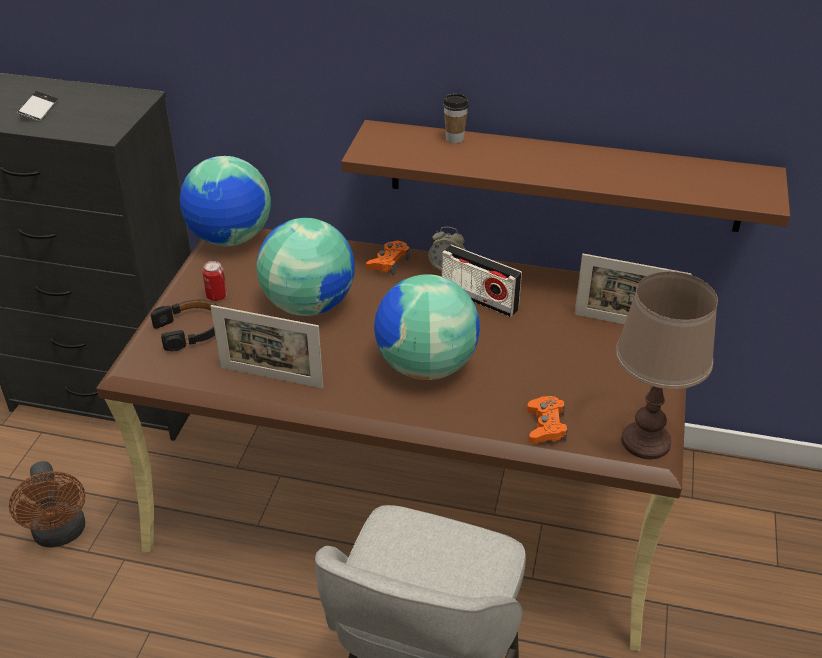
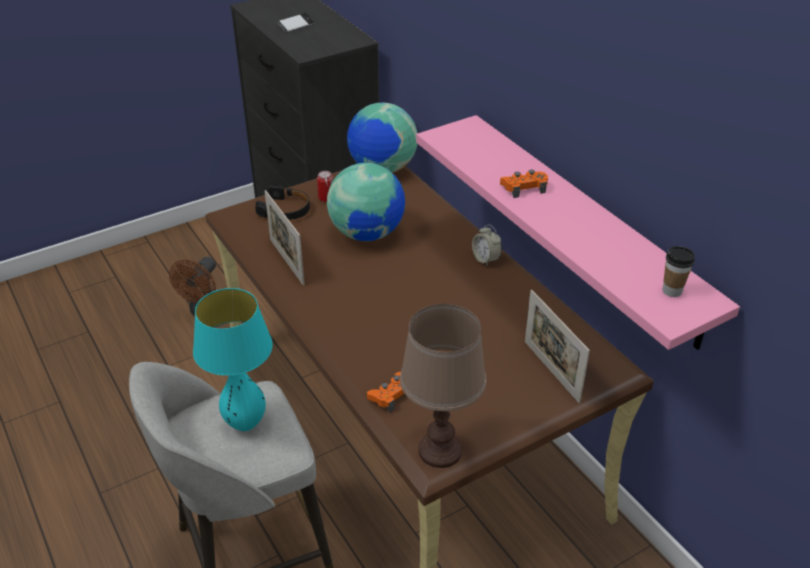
camera: 45 degrees right, 0 degrees up
brown shelf [341,120,790,232] -> pink shelf [416,115,740,350]
orange game controller [366,241,410,275] -> orange game controller moved to [500,170,548,198]
globe [374,274,480,380] -> none
radio [442,245,522,317] -> none
cup [443,94,469,143] -> cup moved to [663,246,695,297]
none -> turquoise table lamp [193,288,273,431]

